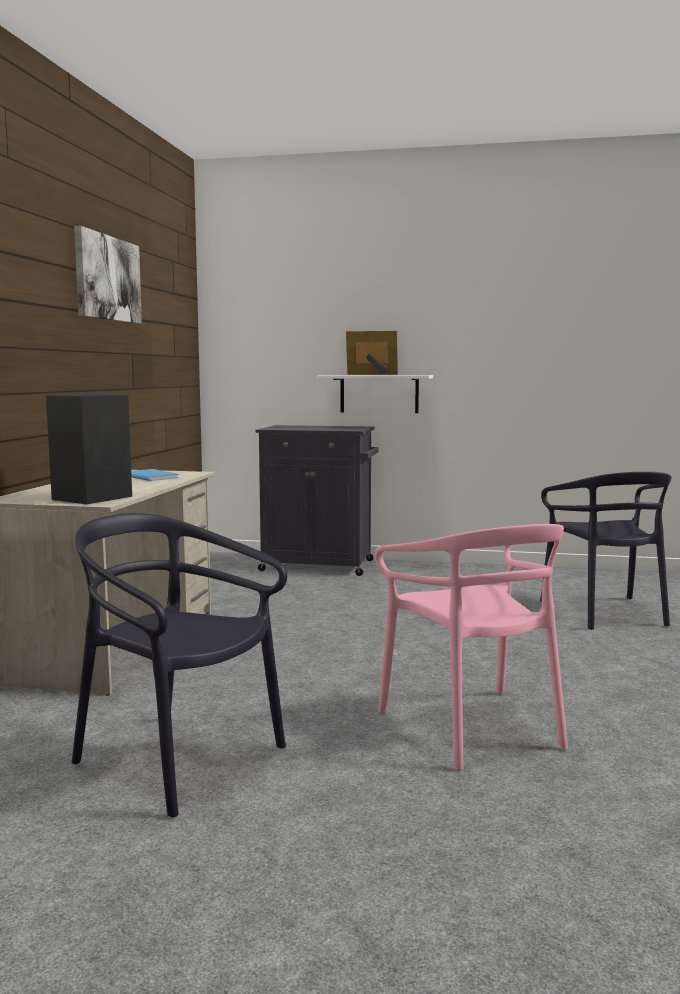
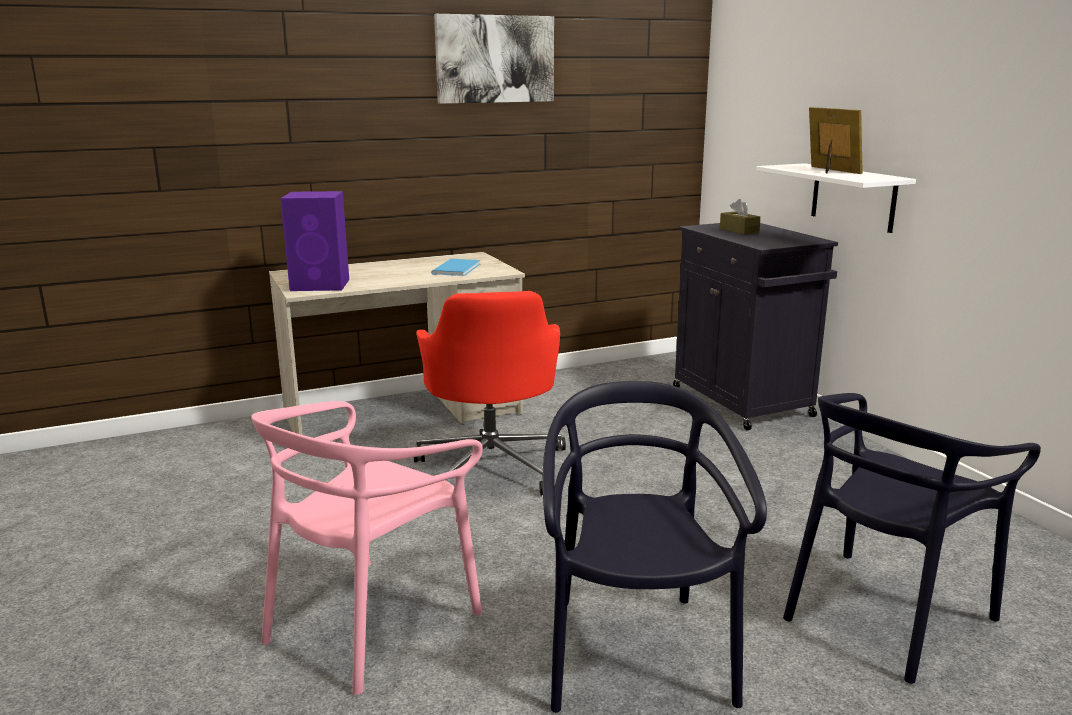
camera: 55 degrees right, 10 degrees up
black speaker [46,394,132,504] -> purple speaker [280,191,349,291]
black chair [72,513,287,818] -> black chair moved to [542,381,767,713]
none -> red office chair [414,291,566,495]
none -> brown tissue box [720,199,761,235]

